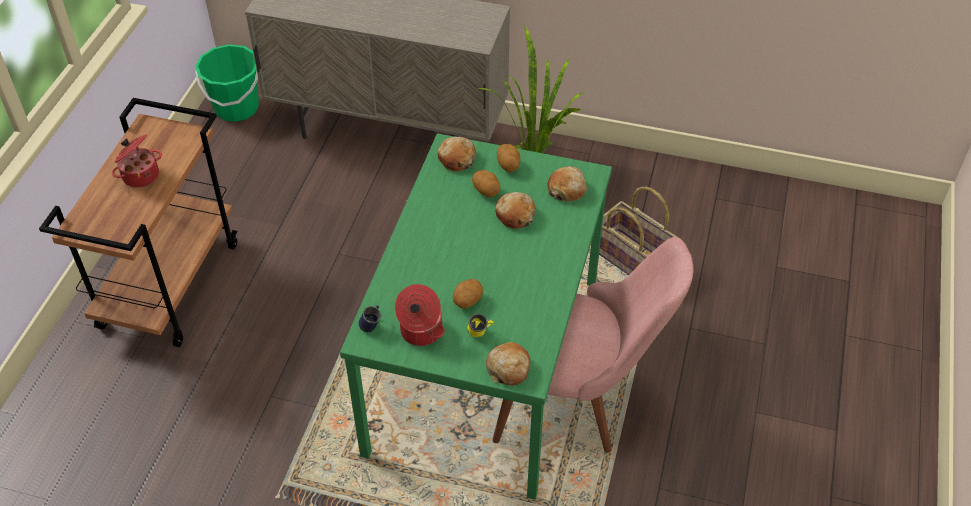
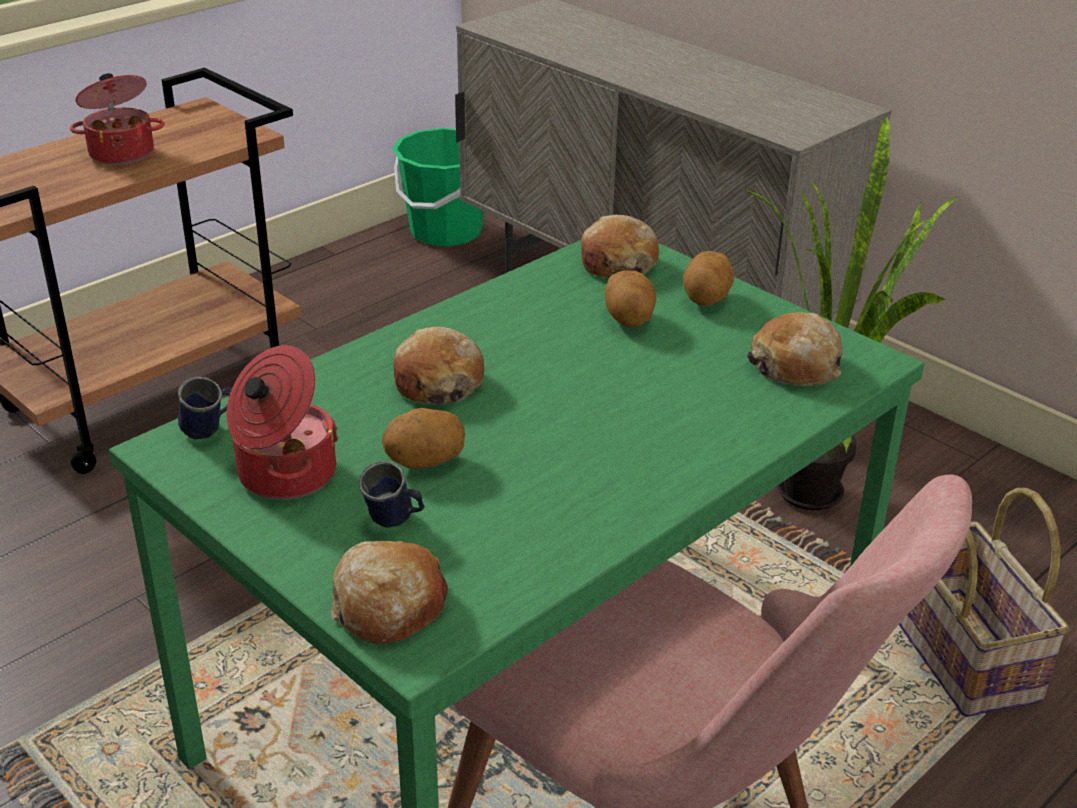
camera: 30 degrees right, 15 degrees down
yellow mug [467,313,493,337] -> blue mug [359,461,424,528]
bread [495,192,536,229] -> bread moved to [394,327,484,404]

